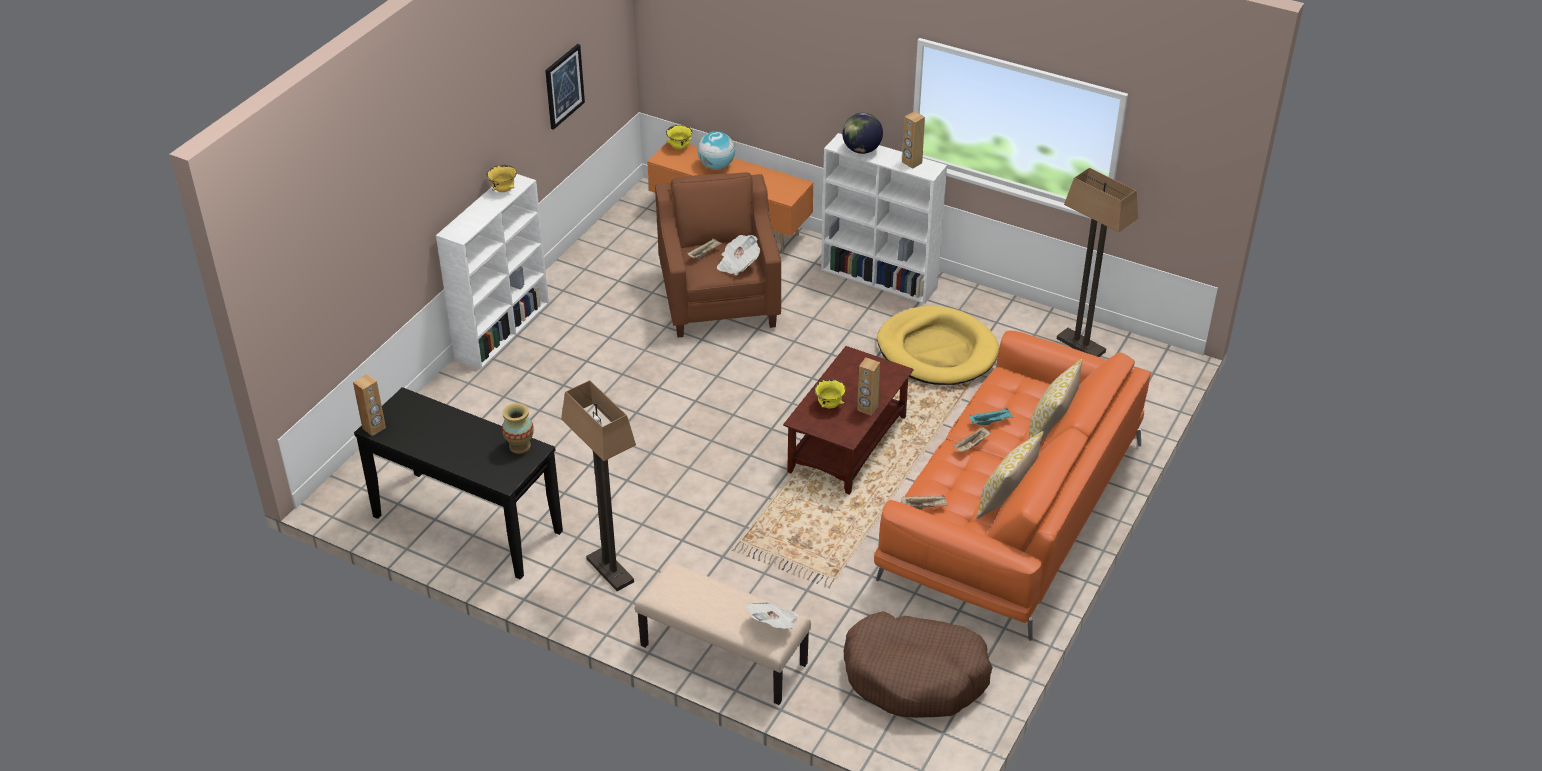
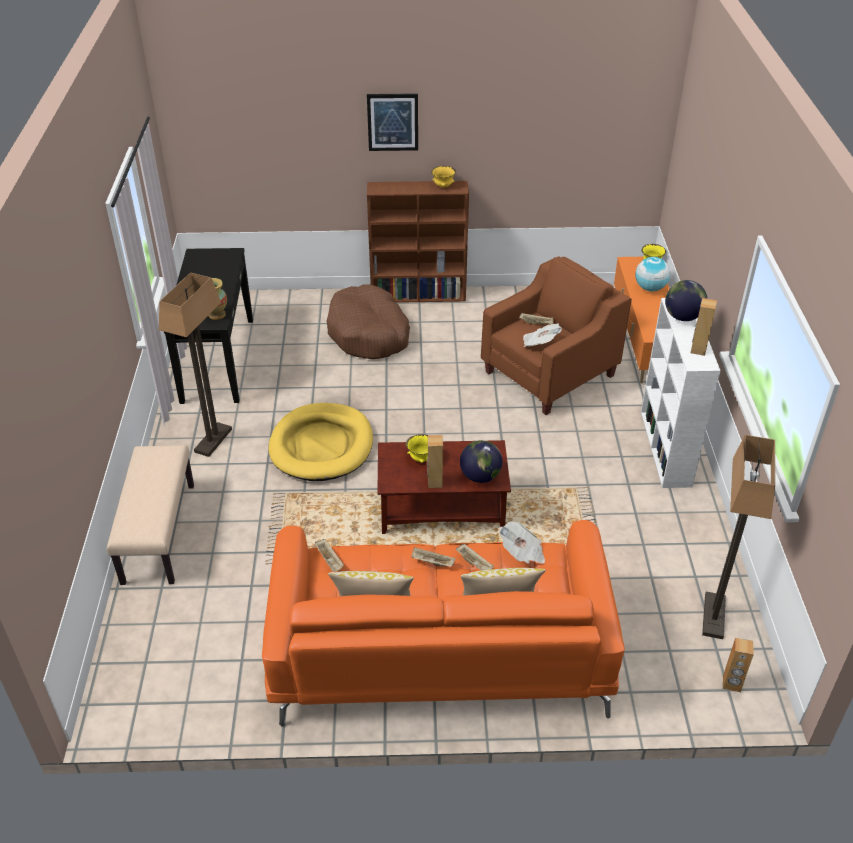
camera: 60 degrees right, 0 degrees up
brown speaker [353,374,386,436] -> brown speaker moved to [723,638,754,692]
white bookcase [436,174,549,370] -> brown bookcase [367,181,469,303]
picture [545,44,585,130] -> picture moved to [367,93,418,151]
newspaper [746,602,799,629] -> newspaper moved to [499,521,545,564]
brown dog bed [844,611,993,718] -> brown dog bed moved to [327,284,410,359]
yellow dog bed [877,306,999,385] -> yellow dog bed moved to [268,403,373,481]
turquoise tray [970,408,1013,425] -> beige tray [456,544,494,570]
none -> globe [460,440,503,483]

